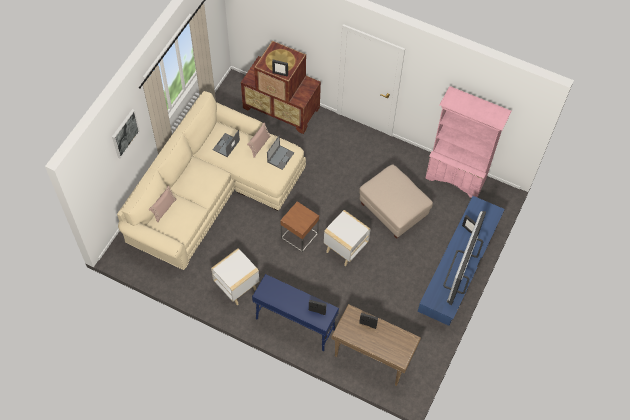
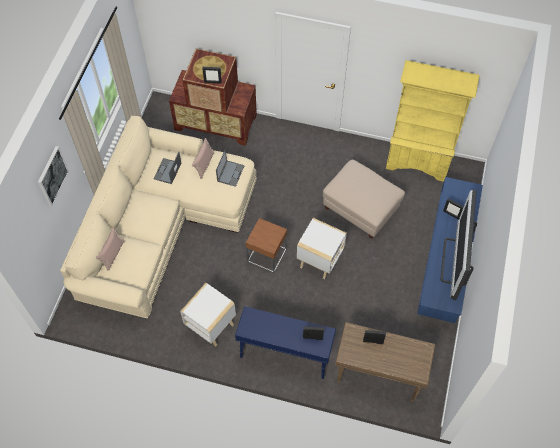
camera: 10 degrees left, 0 degrees up
pink bookcase [425,86,512,198] -> yellow bookcase [386,60,480,182]

